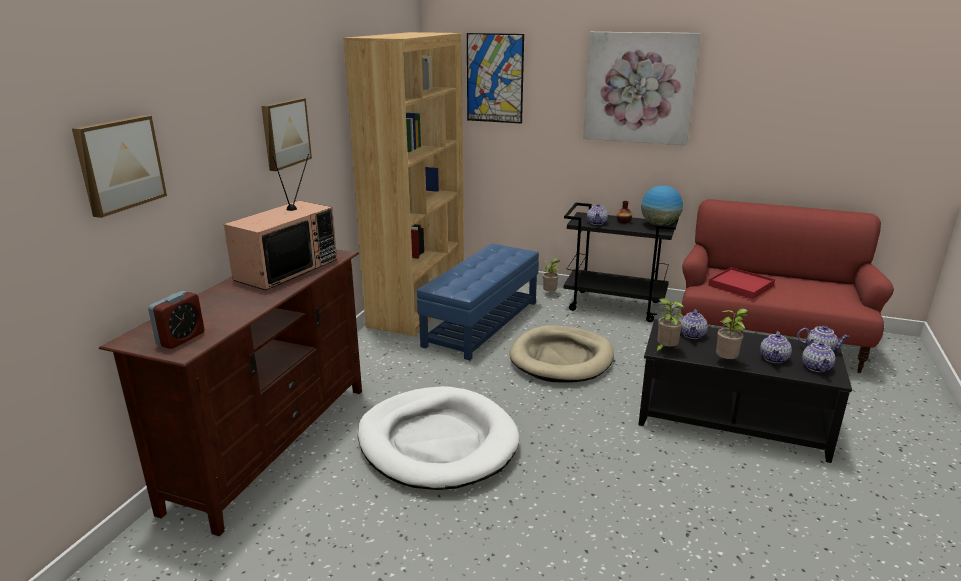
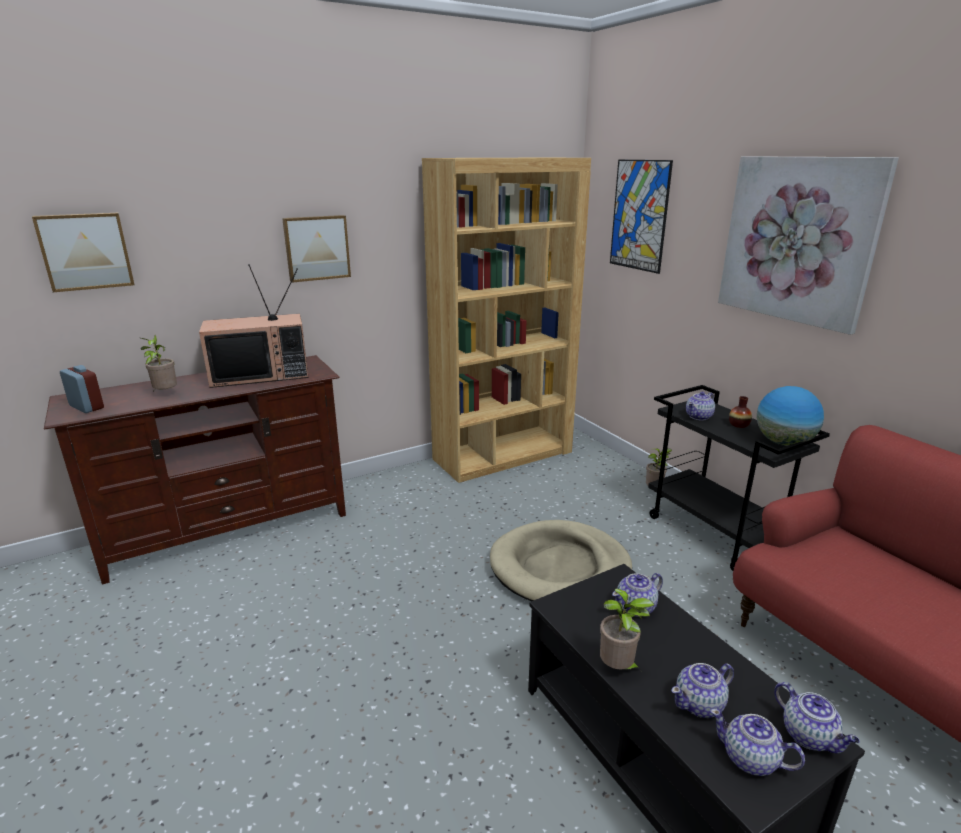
camera: 40 degrees right, 0 degrees up
alarm clock [148,291,204,349] -> alarm clock turned 120 degrees counterclockwise [60,365,104,413]
white dog bed [358,386,520,490] -> none
blue ottoman [417,244,539,361] -> none
potted plant [655,298,684,352] -> potted plant moved to [141,335,177,392]
red tray [708,267,775,299] -> none
teapot [802,339,835,372] -> teapot turned 75 degrees clockwise [710,709,805,776]

